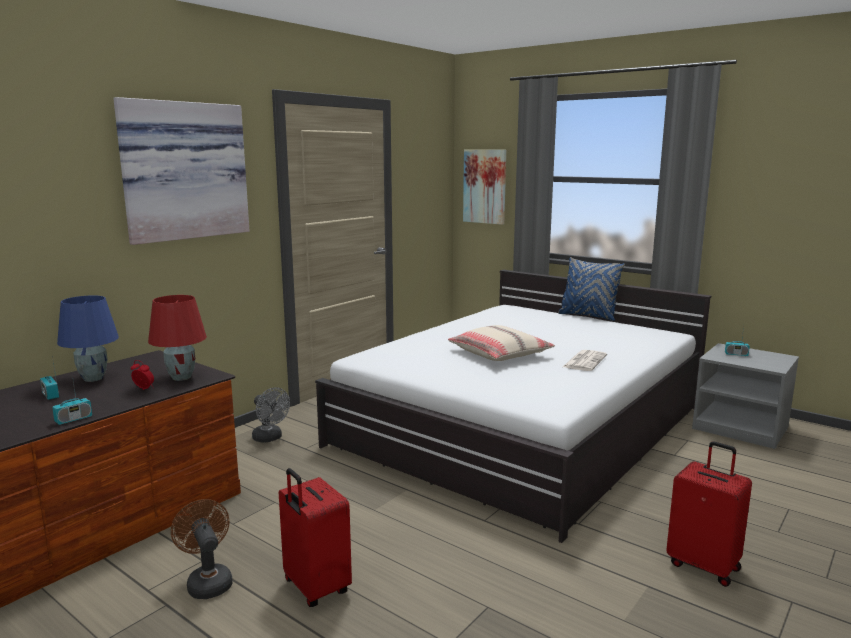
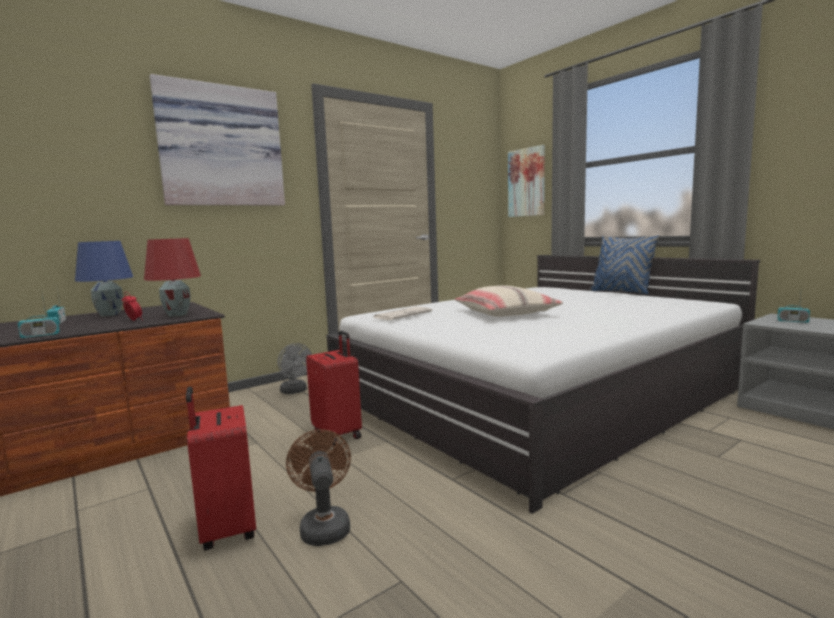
camera: 15 degrees right, 5 degrees down
brown fan [171,499,232,599] -> brown fan moved to [286,429,351,546]
newspaper [563,350,607,371] -> newspaper moved to [373,307,432,320]
red suitcase [666,441,752,587] -> red suitcase moved to [306,331,362,446]

